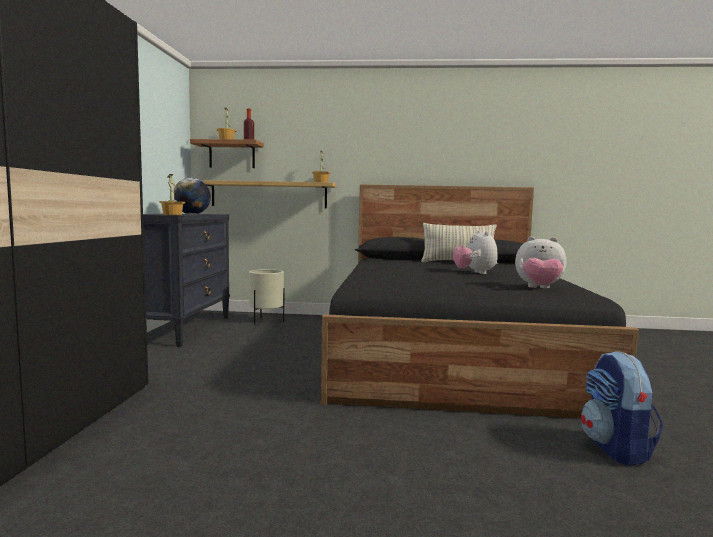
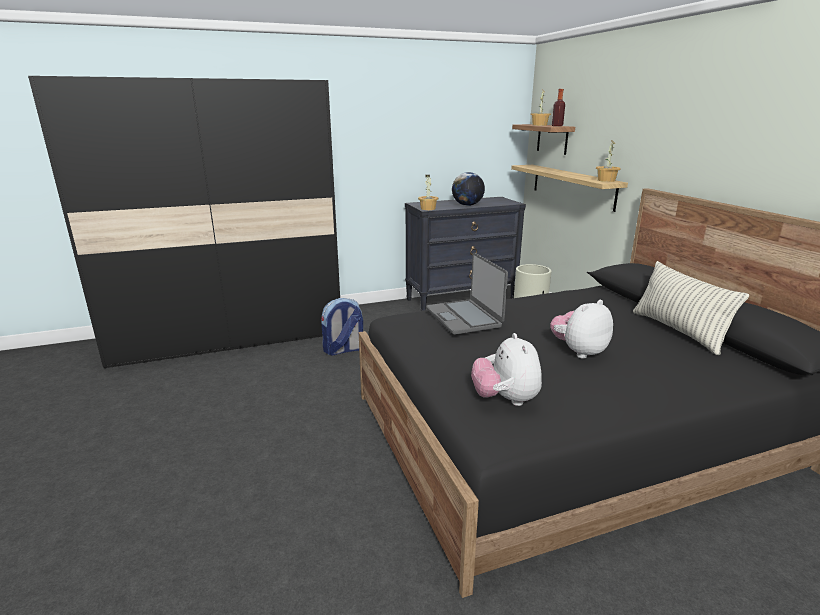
camera: 65 degrees right, 15 degrees up
backpack [581,351,663,466] -> backpack moved to [321,298,363,356]
none -> laptop [426,252,508,335]

